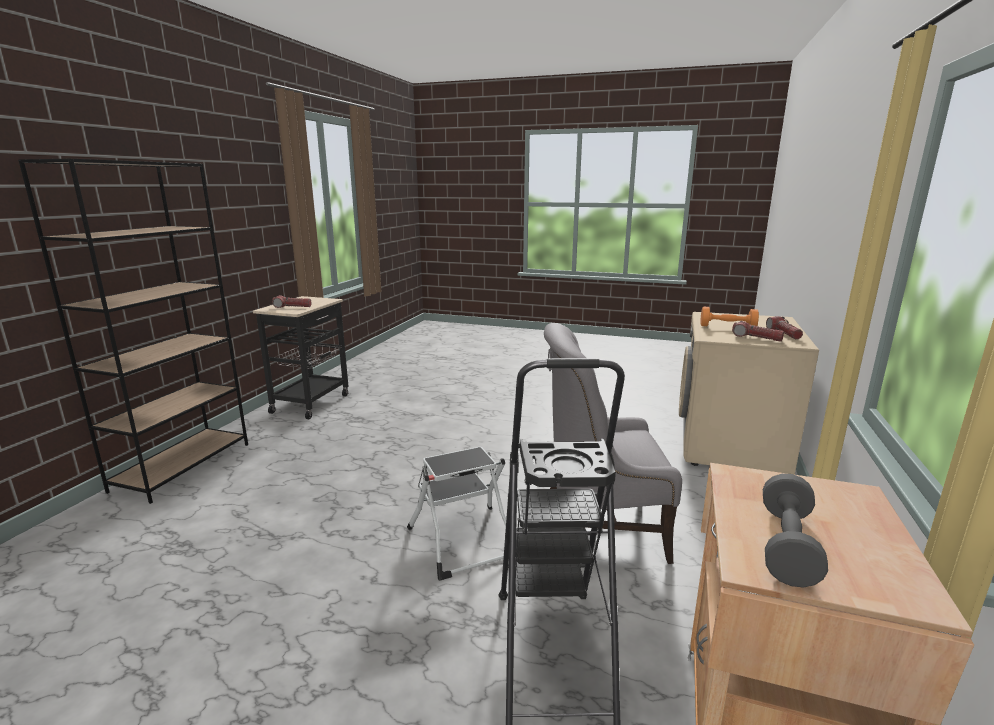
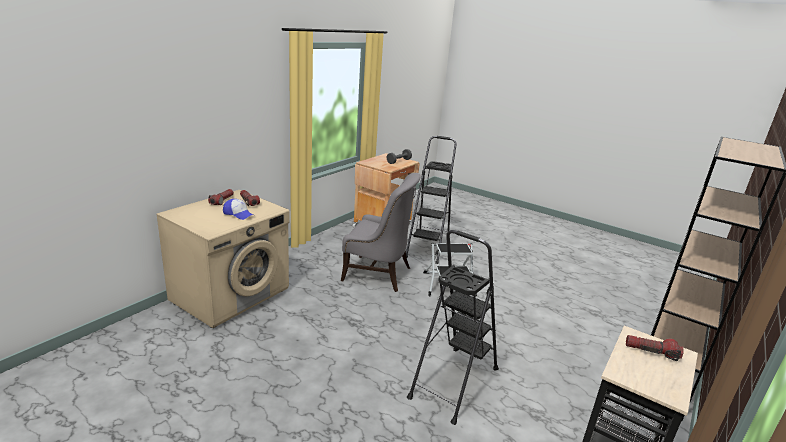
camera: 165 degrees left, 5 degrees up
orange dumbbell [700,307,759,326] -> cap [223,199,253,220]
none -> step ladder [407,230,499,425]

